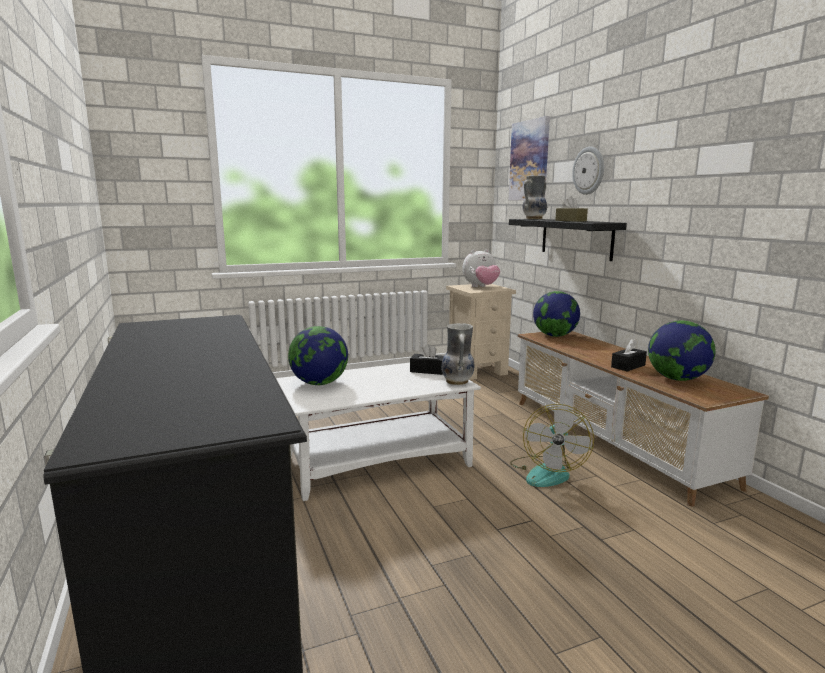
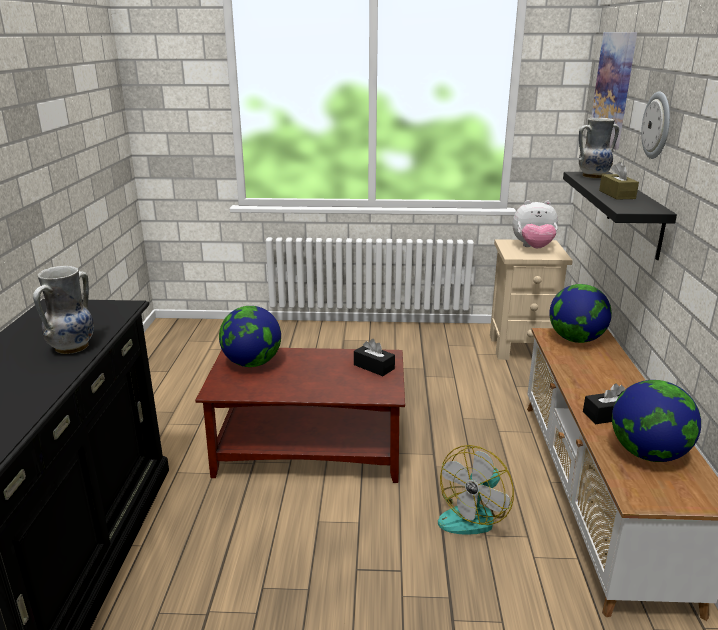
camera: 25 degrees right, 10 degrees up
white coffee table [276,363,481,501] -> brown coffee table [195,348,405,483]
vase [441,323,474,385] -> vase moved to [33,266,94,354]

